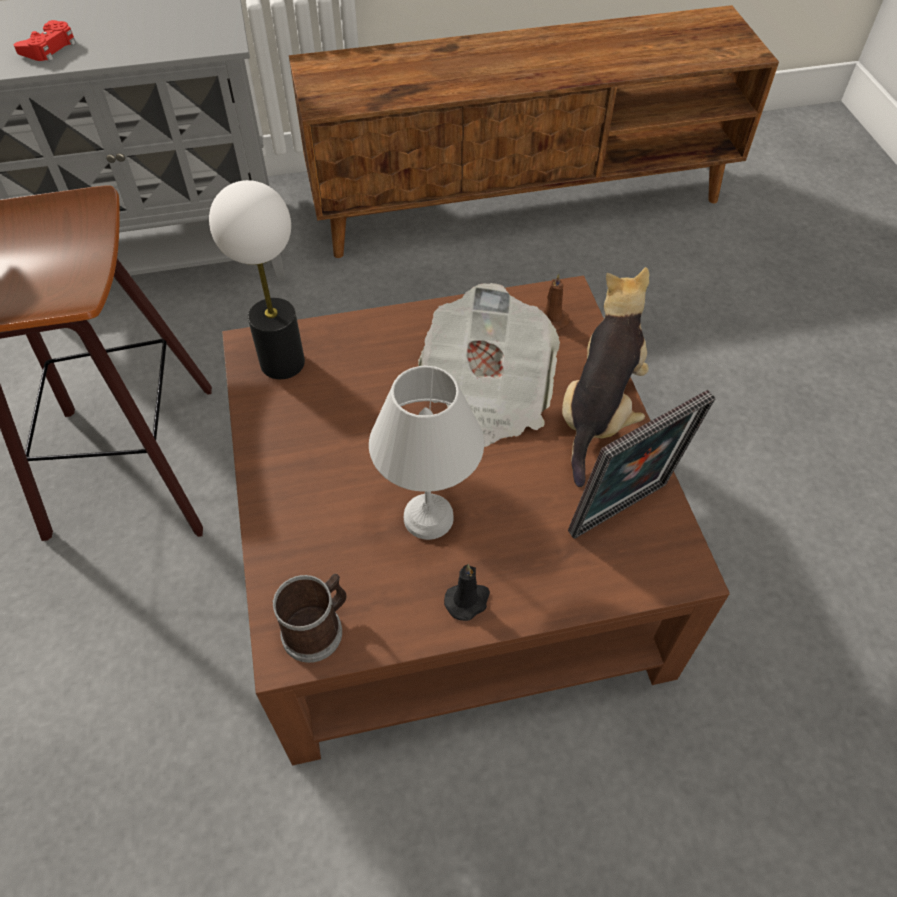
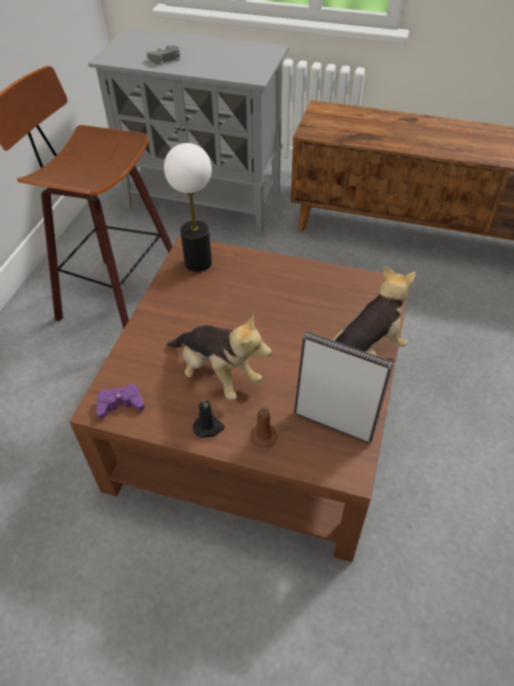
camera: 30 degrees right, 5 degrees down
red game controller [14,20,76,62] -> grey game controller [147,45,180,66]
mug [272,574,347,663] -> purple game controller [96,384,145,419]
white table lamp [369,366,484,540] -> plush toy [167,314,271,400]
newspaper [418,283,560,447] -> none
brown candle [538,273,570,332] -> brown candle moved to [251,406,278,448]
picture frame [568,390,716,539] -> picture frame turned 150 degrees counterclockwise [294,331,394,444]

